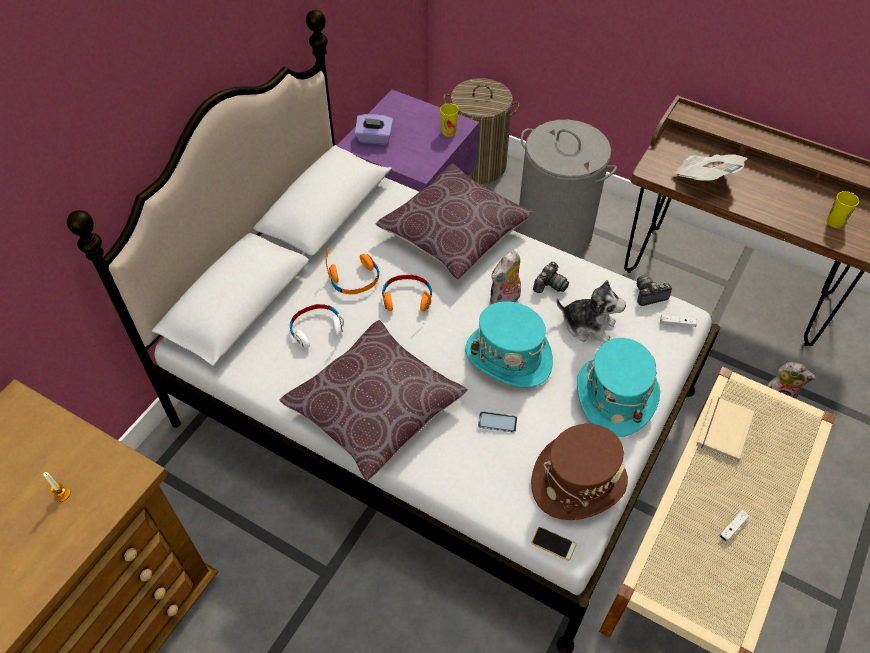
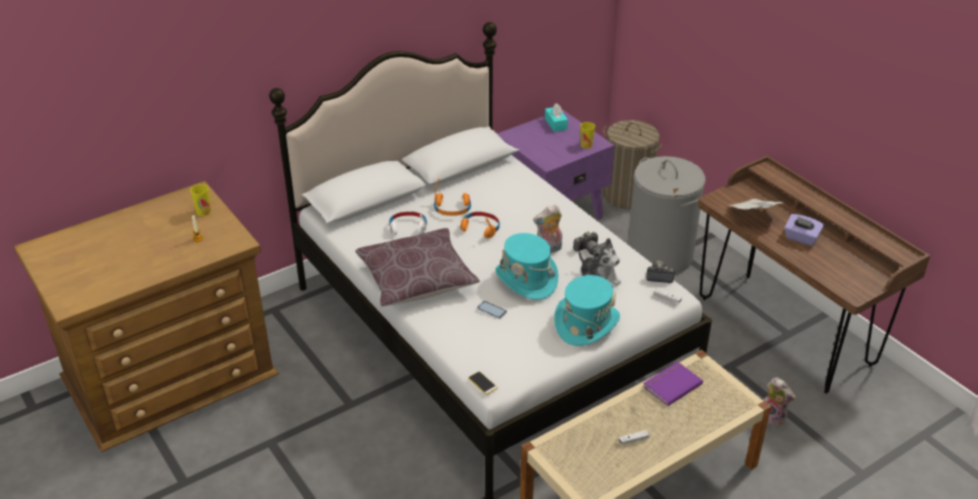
camera: 25 degrees right, 15 degrees down
purple tissue box [355,114,393,145] -> purple tissue box moved to [784,214,824,246]
brown pillow [376,163,534,280] -> none
brown hat [531,424,628,520] -> none
beige book [696,396,755,462] -> purple book [643,362,703,406]
cup [827,191,859,228] -> cup moved to [190,184,211,216]
none -> turquoise tissue box [545,103,568,132]

